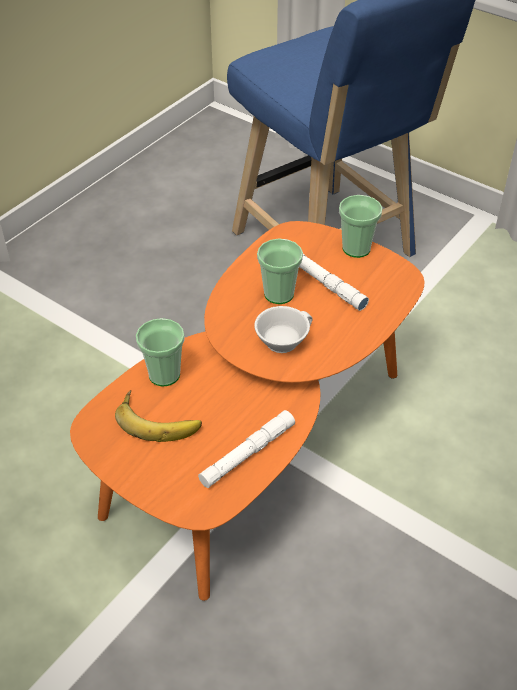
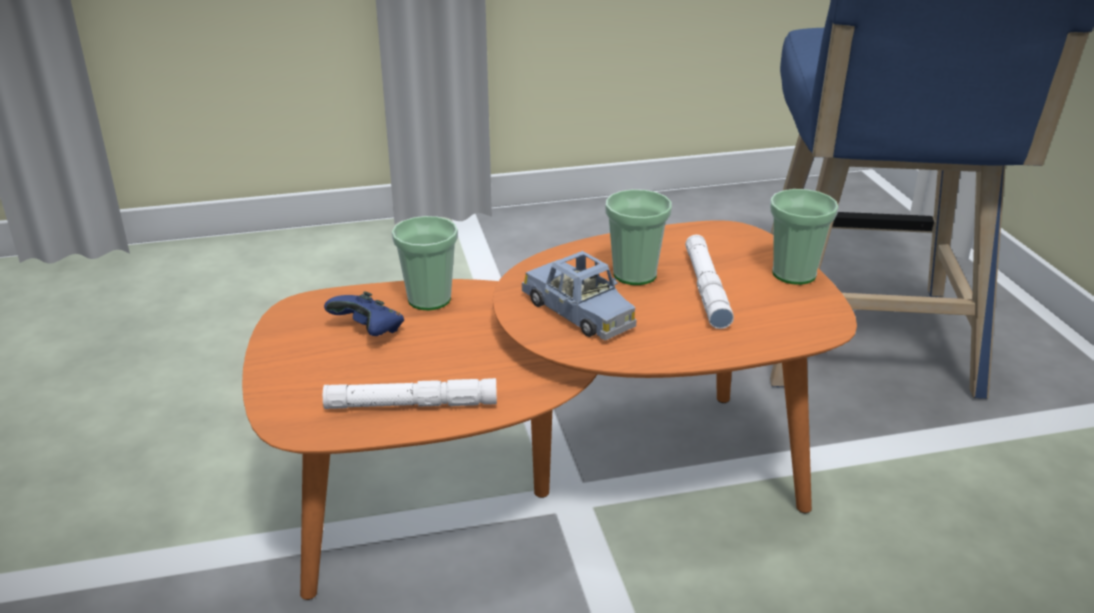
camera: 40 degrees right, 15 degrees down
banana [115,390,202,442] -> blue game controller [324,291,405,336]
white cup [254,306,313,353] -> blue toy car [522,251,636,341]

